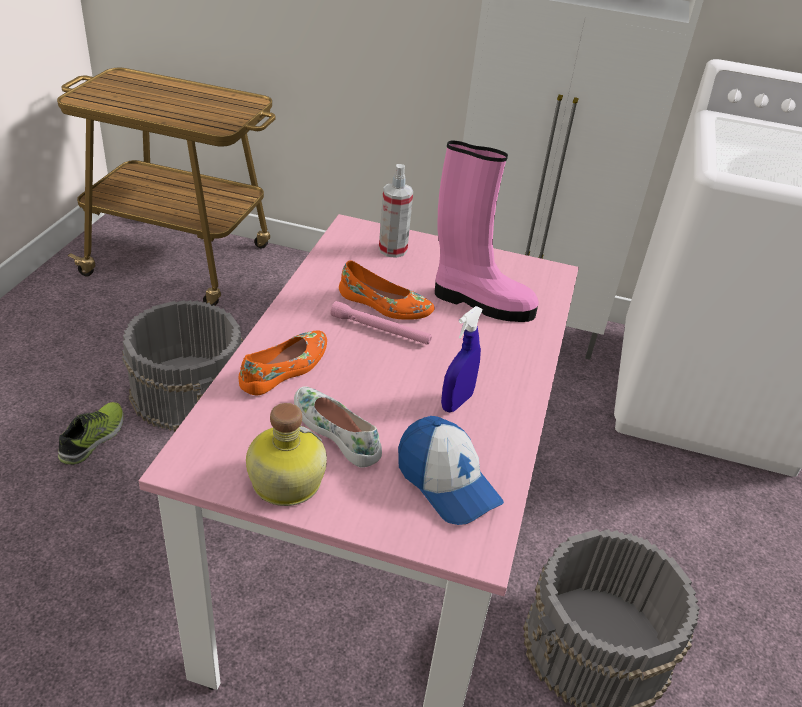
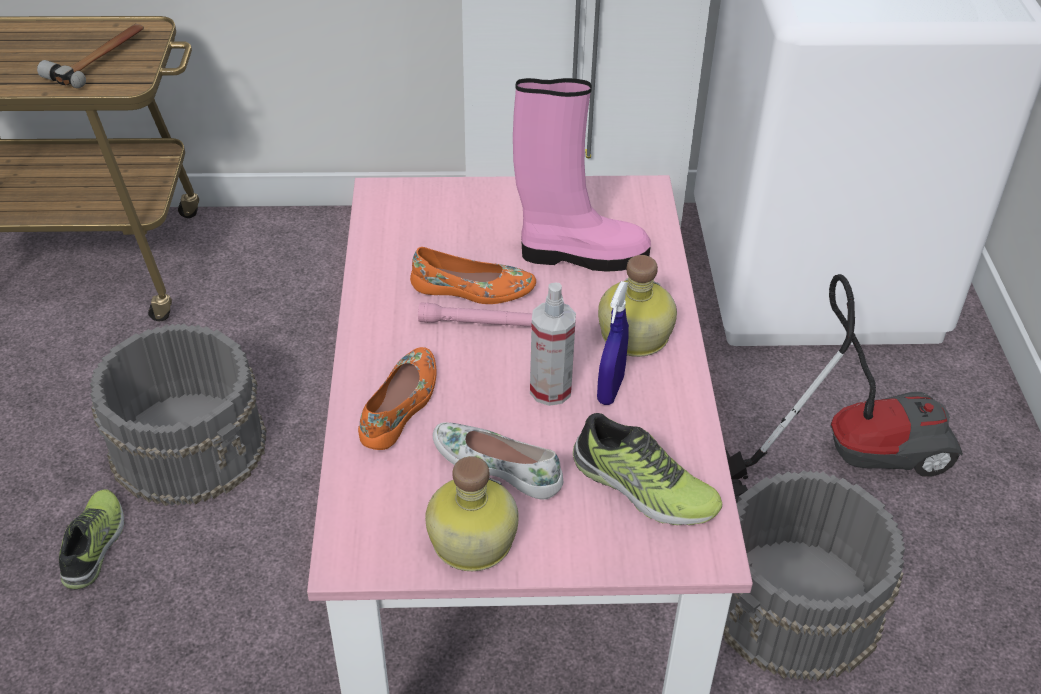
camera: 15 degrees left, 5 degrees up
spray bottle [379,164,413,258] -> spray bottle moved to [530,282,576,406]
cap [398,416,504,525] -> shoe [573,413,722,525]
none -> hammer [37,24,144,88]
none -> bottle [598,255,677,357]
none -> vacuum cleaner [725,274,963,503]

